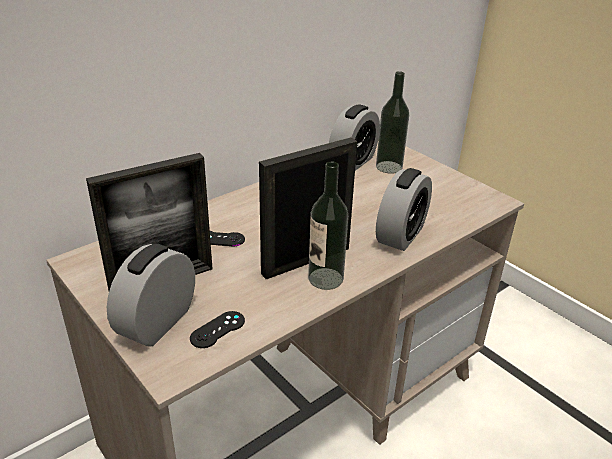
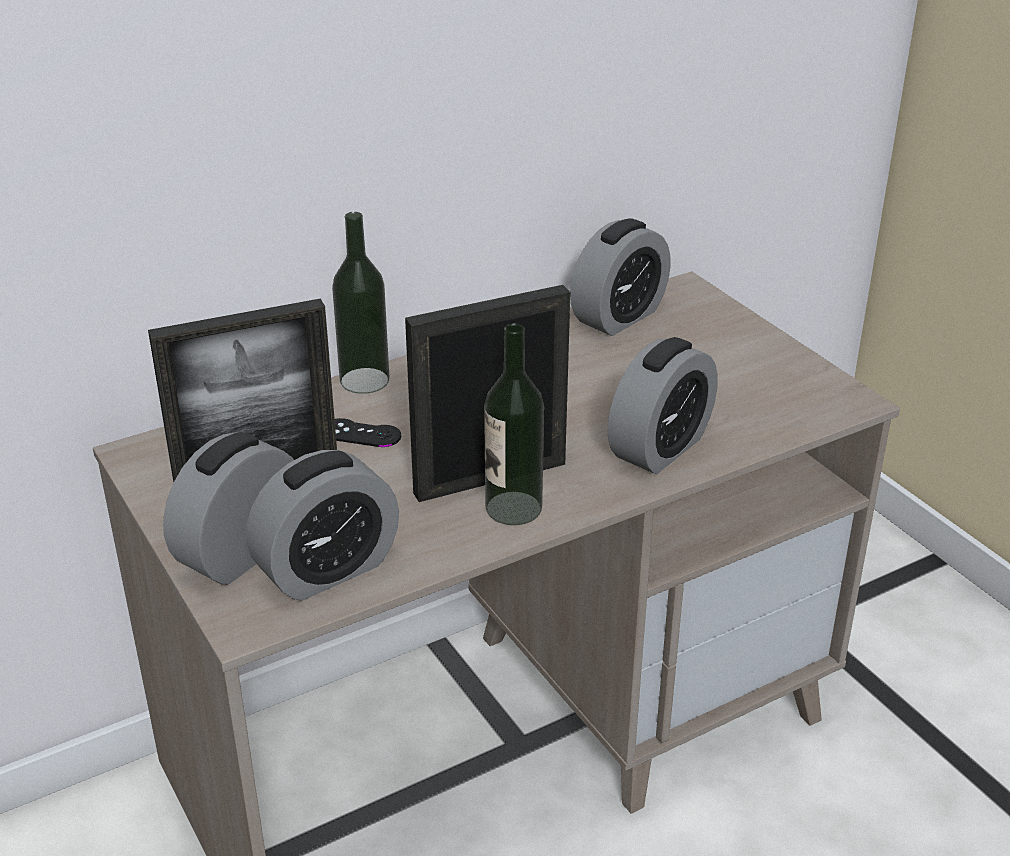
camera: 10 degrees right, 0 degrees up
black game controller [190,311,245,348] -> alarm clock [246,450,399,601]
bottle [376,71,409,174] -> bottle moved to [332,212,389,394]

